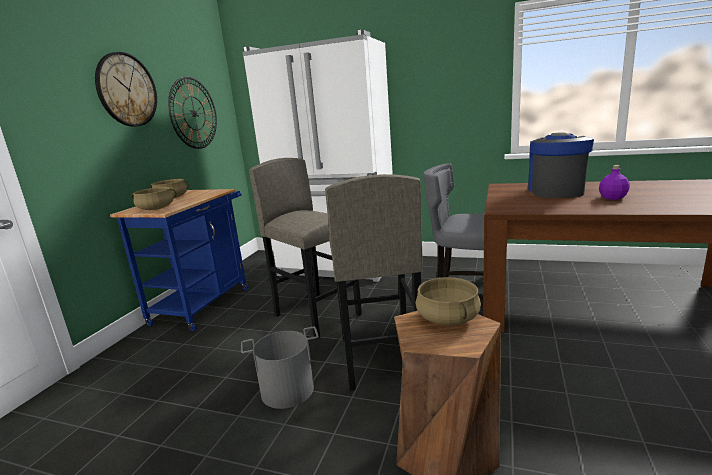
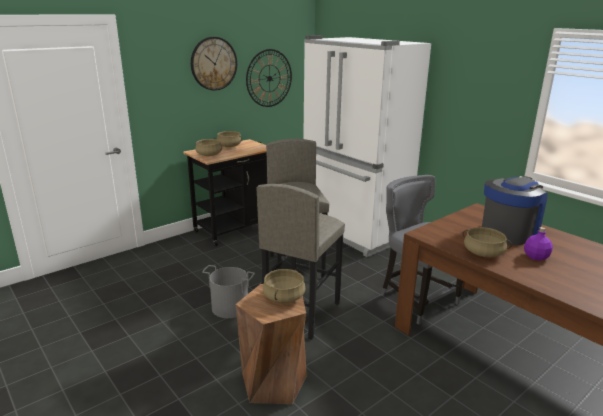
camera: 30 degrees right, 5 degrees up
blue cart [110,189,249,331] -> black cart [183,139,267,246]
none -> beige cooking pot [462,227,512,257]

